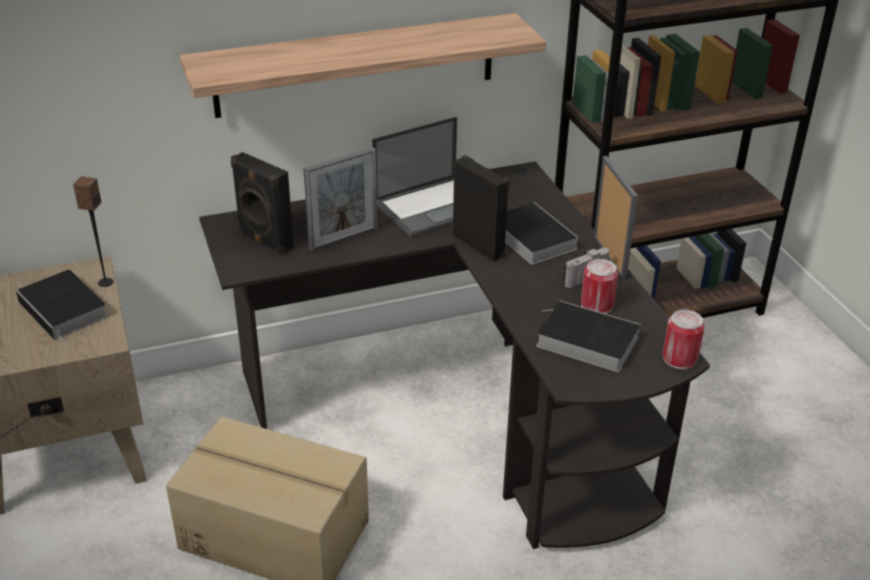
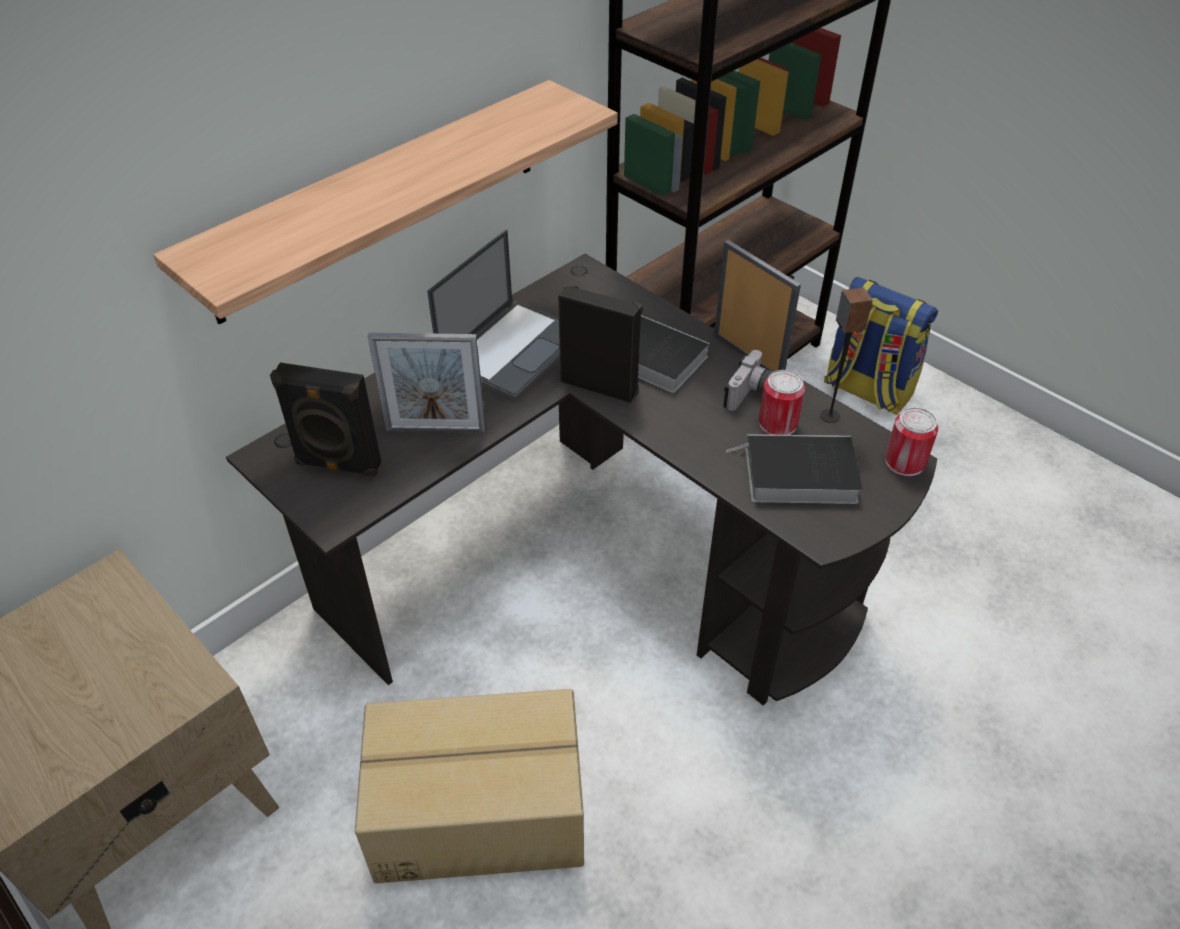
camera: 25 degrees left, 10 degrees up
book [16,270,108,346] -> none
speaker [73,176,114,287] -> speaker moved to [820,287,873,423]
picture frame [303,147,377,252] -> picture frame turned 60 degrees clockwise [368,333,486,433]
none -> backpack [824,277,938,415]

